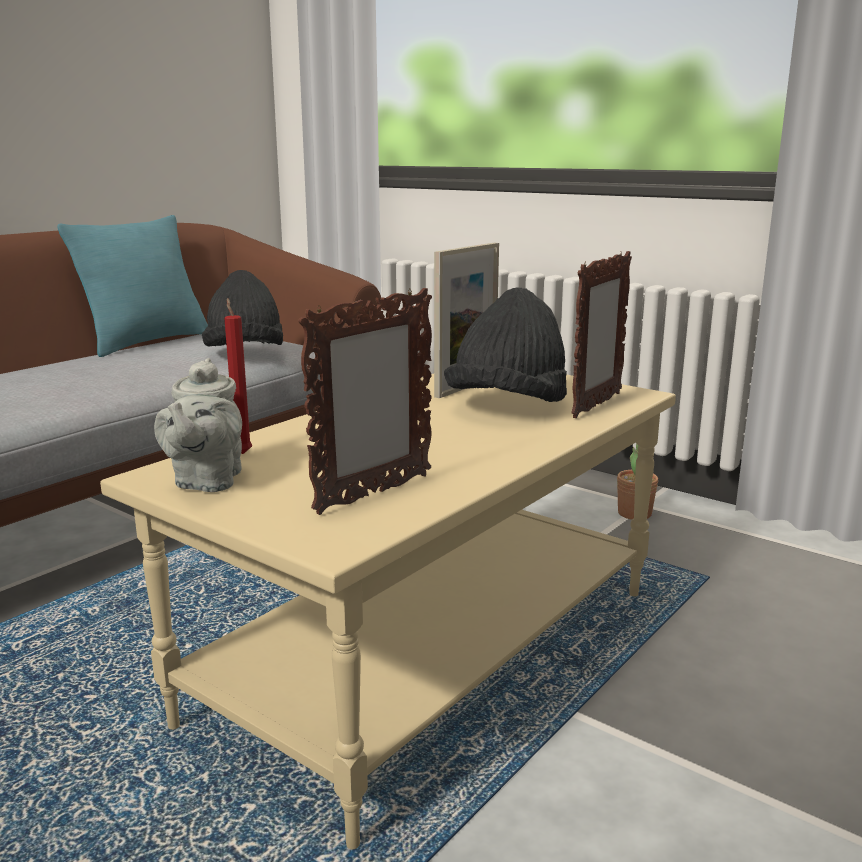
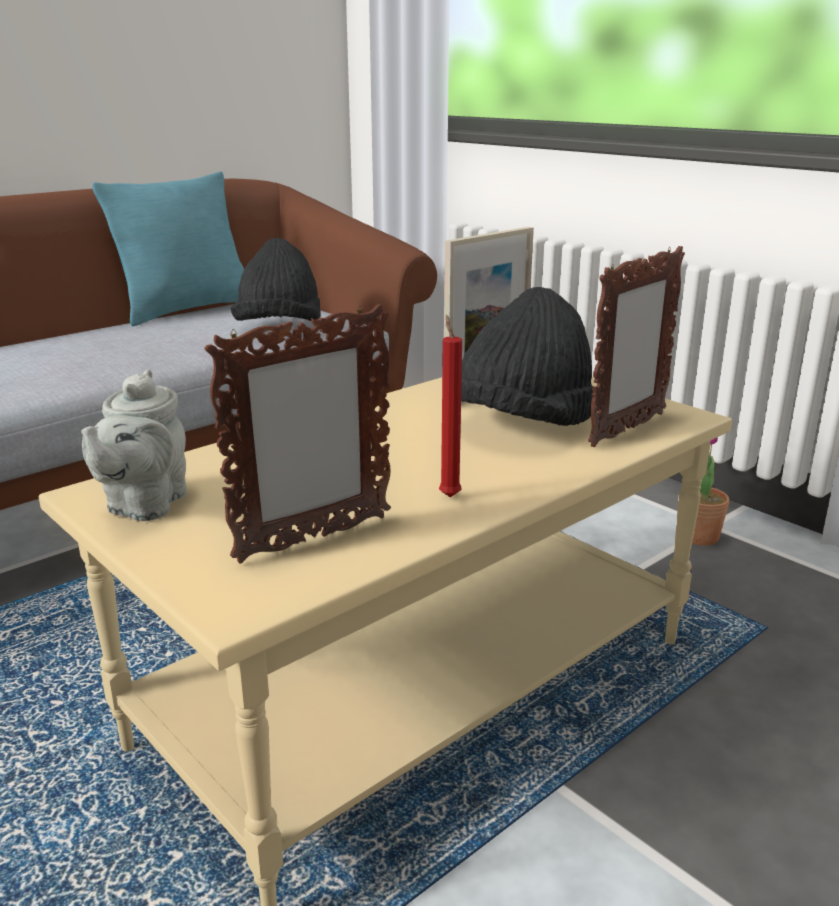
camera: 10 degrees right, 5 degrees up
red candle [224,298,252,454] -> red candle moved to [439,315,462,497]

